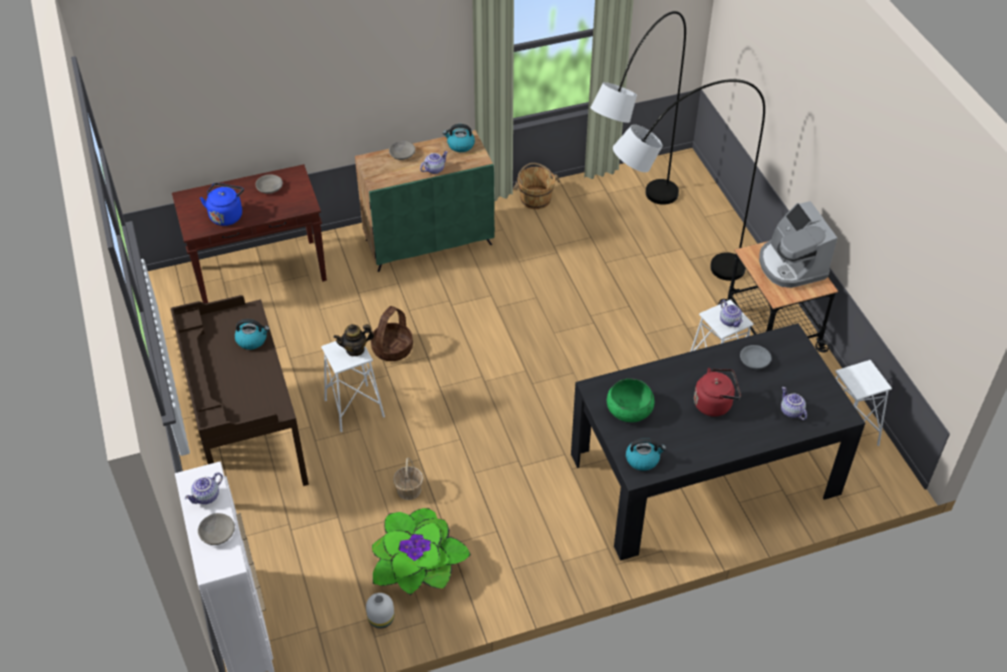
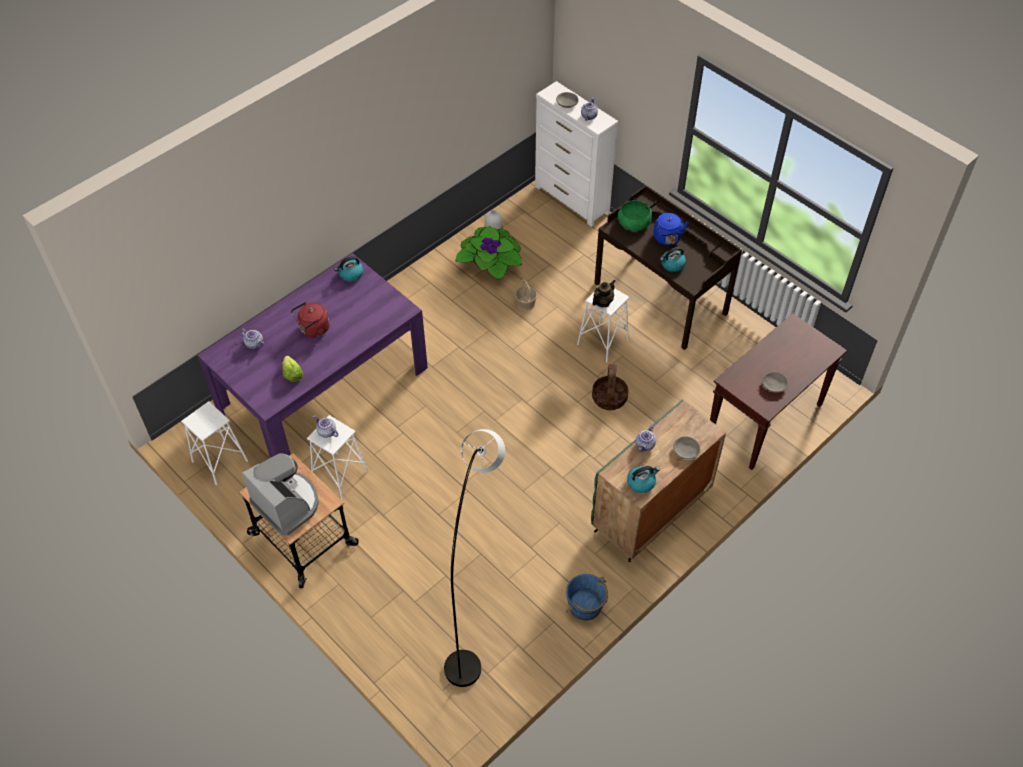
camera: 155 degrees right, 5 degrees up
blue kettle [200,183,244,226] -> blue kettle moved to [653,213,689,245]
brown bucket [513,163,560,209] -> blue bucket [566,574,608,620]
black dining table [571,323,865,561] -> purple dining table [197,253,428,458]
green bowl [607,379,655,422] -> green bowl moved to [618,200,652,231]
grey floor lamp [613,79,765,281] -> none
grey bowl [740,345,772,369] -> lettuce [282,355,303,382]

